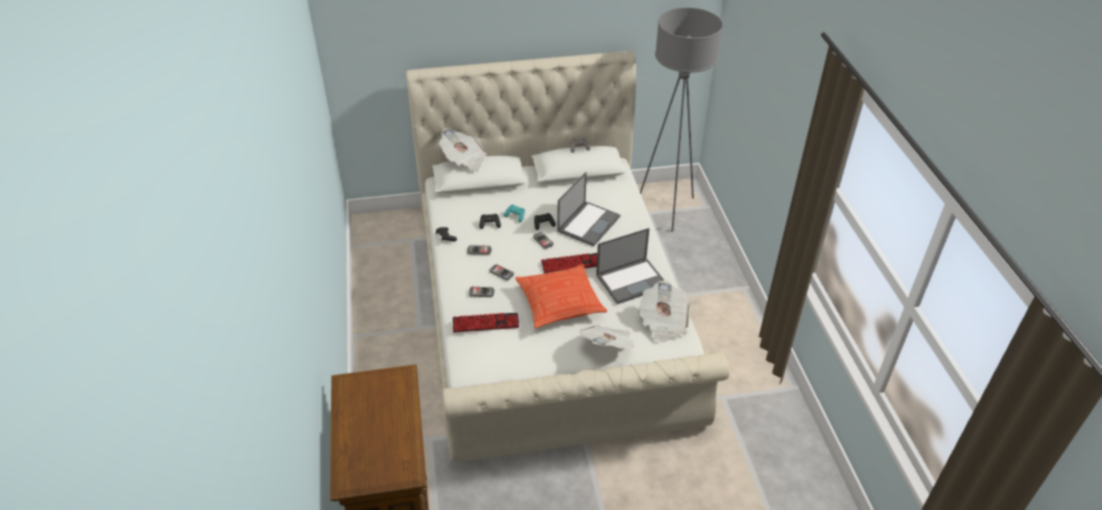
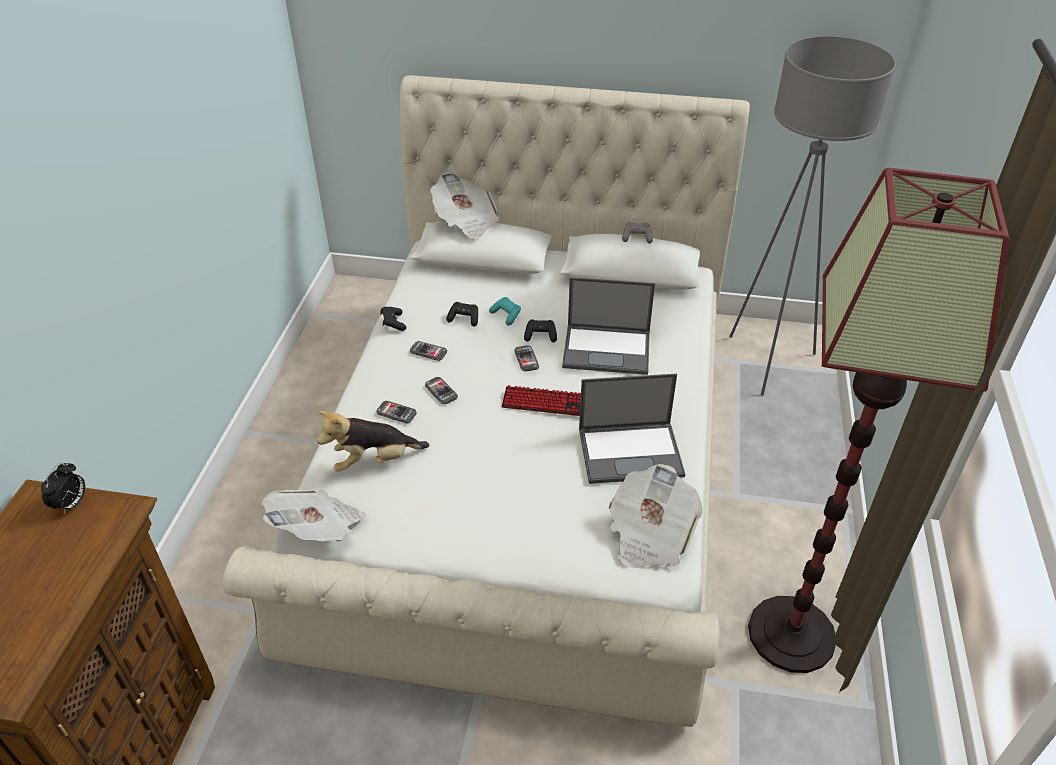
camera: 20 degrees right, 0 degrees up
keyboard [453,313,519,333] -> plush toy [317,411,429,472]
orange pillow [515,264,607,328] -> none
laptop [557,172,620,246] -> laptop turned 45 degrees clockwise [562,277,655,375]
newspaper [580,325,634,349] -> newspaper moved to [262,490,366,542]
none -> alarm clock [41,463,85,515]
none -> floor lamp [748,168,1009,673]

